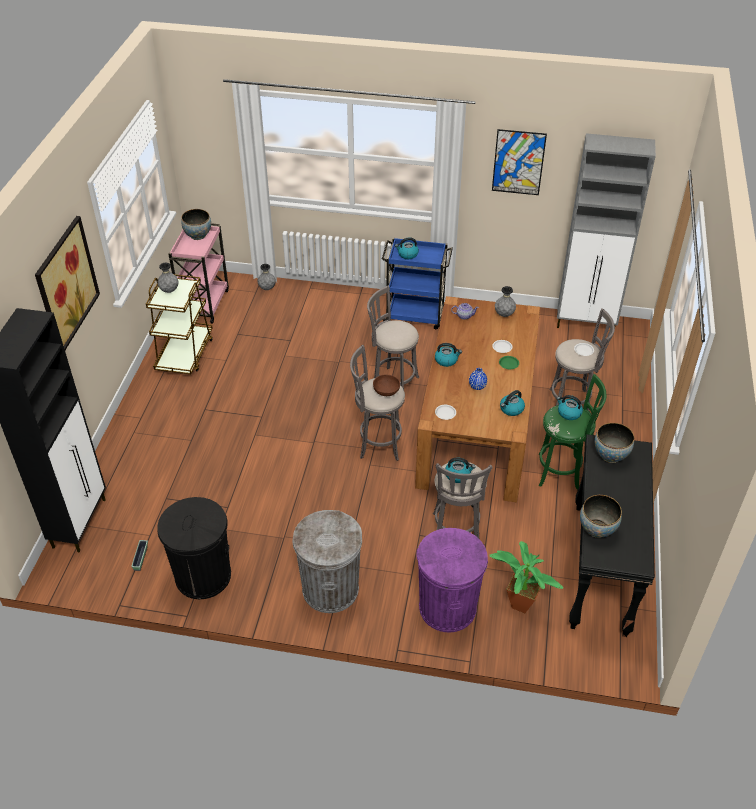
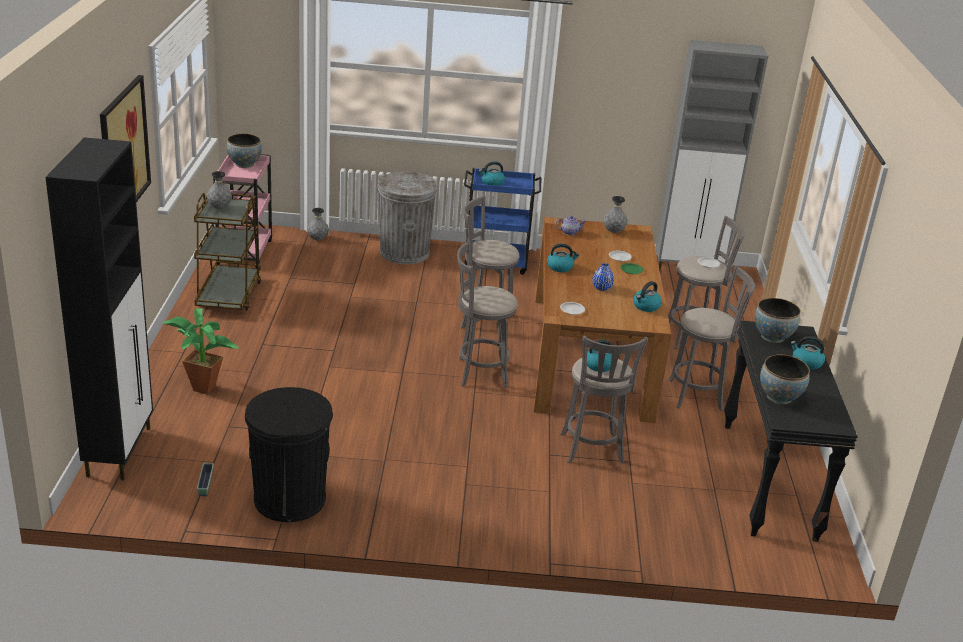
camera: 10 degrees left, 15 degrees down
grey trash can [293,510,362,613] -> grey trash can moved to [377,172,438,264]
brown bowl [373,374,400,396] -> none
purple trash can [417,528,488,632] -> none
potted plant [489,541,563,613] -> potted plant moved to [162,308,239,394]
picture [492,129,547,195] -> none
green stool [539,374,606,490] -> grey stool [669,265,755,411]
kettle [556,395,583,420] -> kettle moved to [790,336,825,370]

